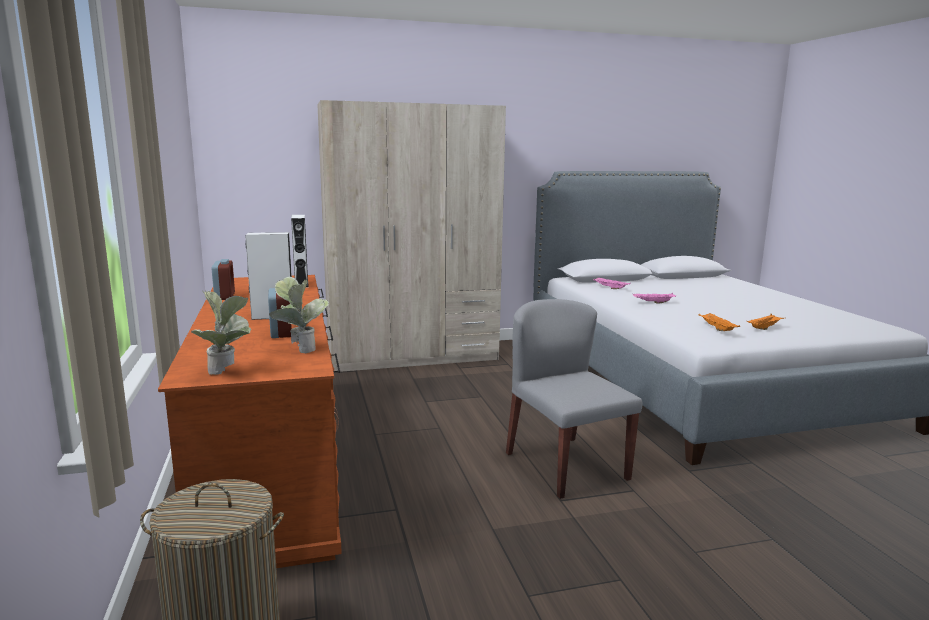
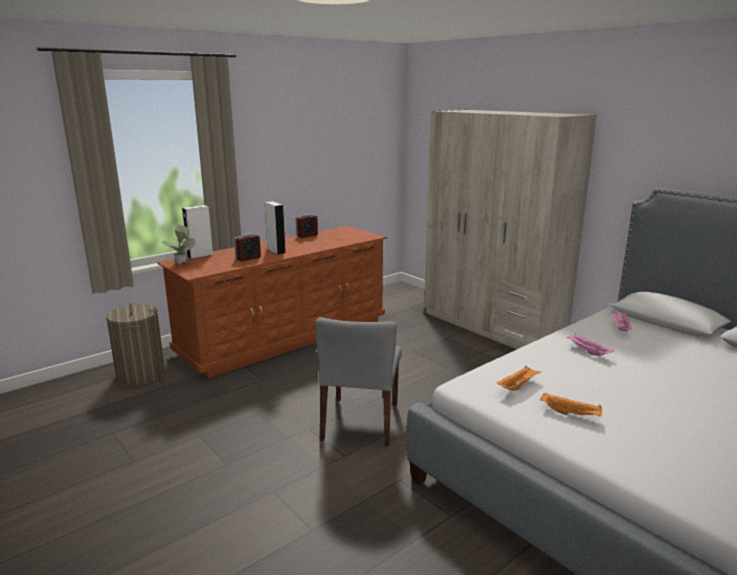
camera: 65 degrees right, 5 degrees up
potted plant [269,277,329,353] -> none
white speaker [291,215,309,288] -> white speaker moved to [182,205,213,259]
grey chair [506,299,642,499] -> grey chair turned 150 degrees clockwise [316,317,402,447]

